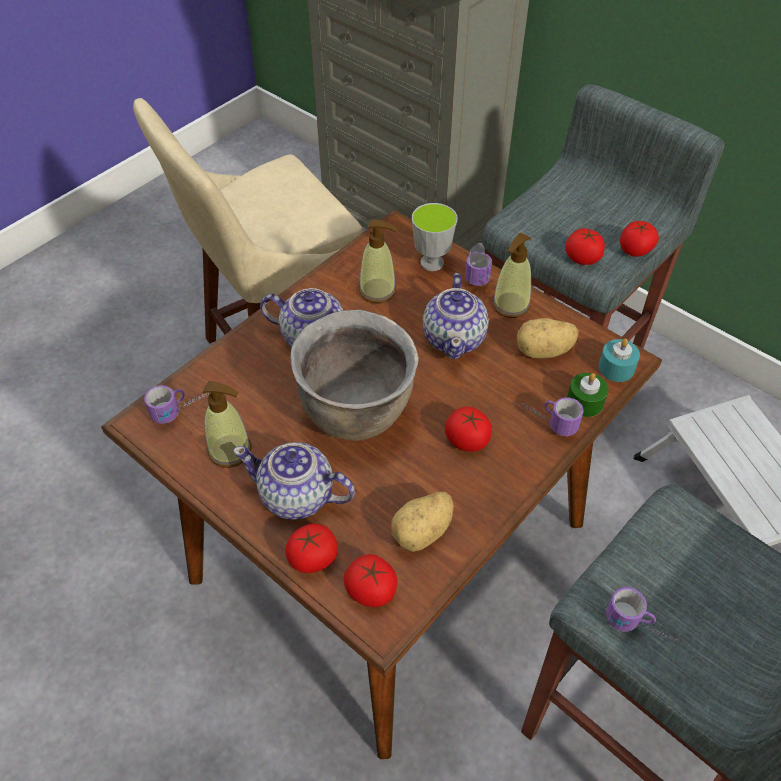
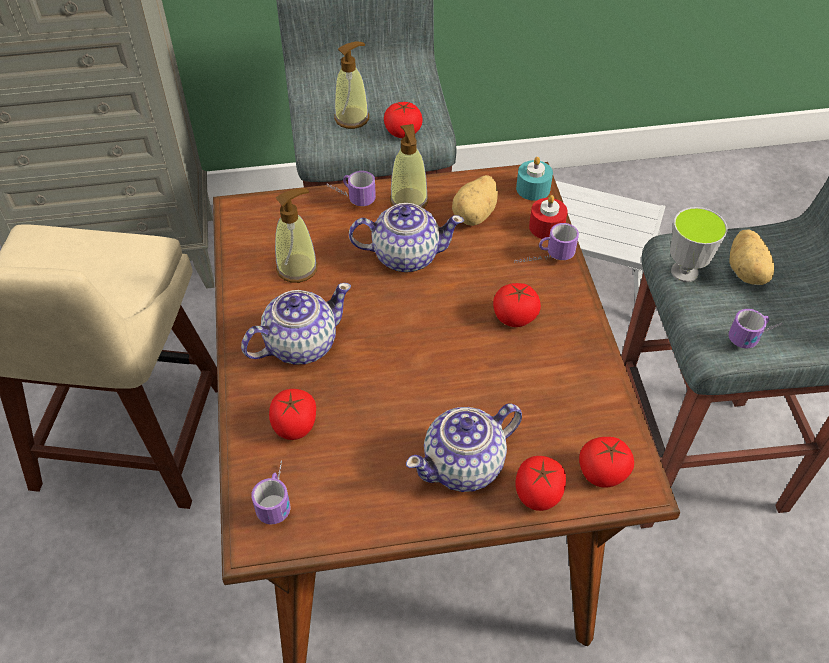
camera: 50 degrees left, 0 degrees up
soap dispenser [202,381,252,468] -> soap dispenser moved to [334,42,369,129]
brown cooking pot [291,310,419,441] -> none
potato [391,492,454,552] -> potato moved to [729,230,774,285]
cup [412,203,458,271] -> cup moved to [670,207,727,282]
teapot [423,273,489,359] -> teapot turned 45 degrees counterclockwise [349,203,464,272]
green candle [567,373,608,417] -> red candle [529,195,568,239]
tomato [620,221,659,257] -> tomato moved to [269,389,316,440]

